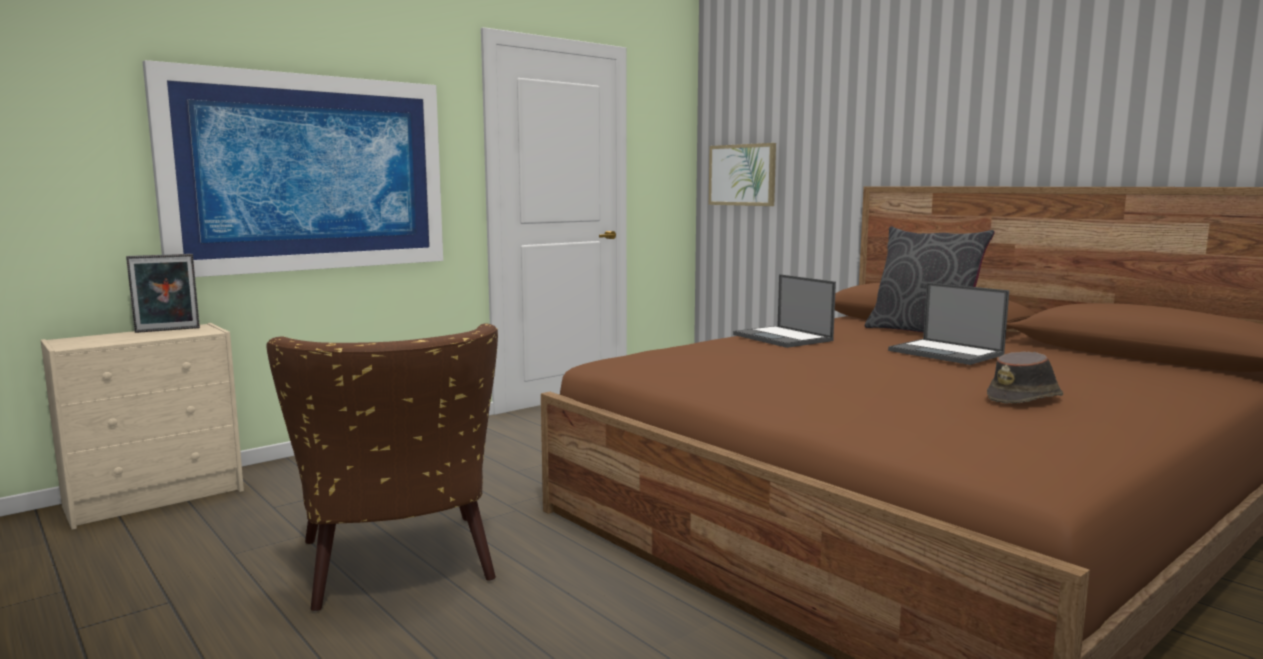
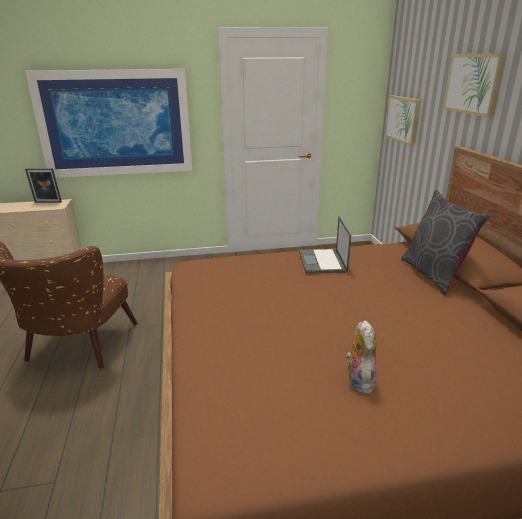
camera: 30 degrees right, 15 degrees up
laptop [888,282,1009,365] -> none
brown hat [987,352,1063,404] -> plush toy [346,320,377,394]
none -> picture [443,53,507,118]

